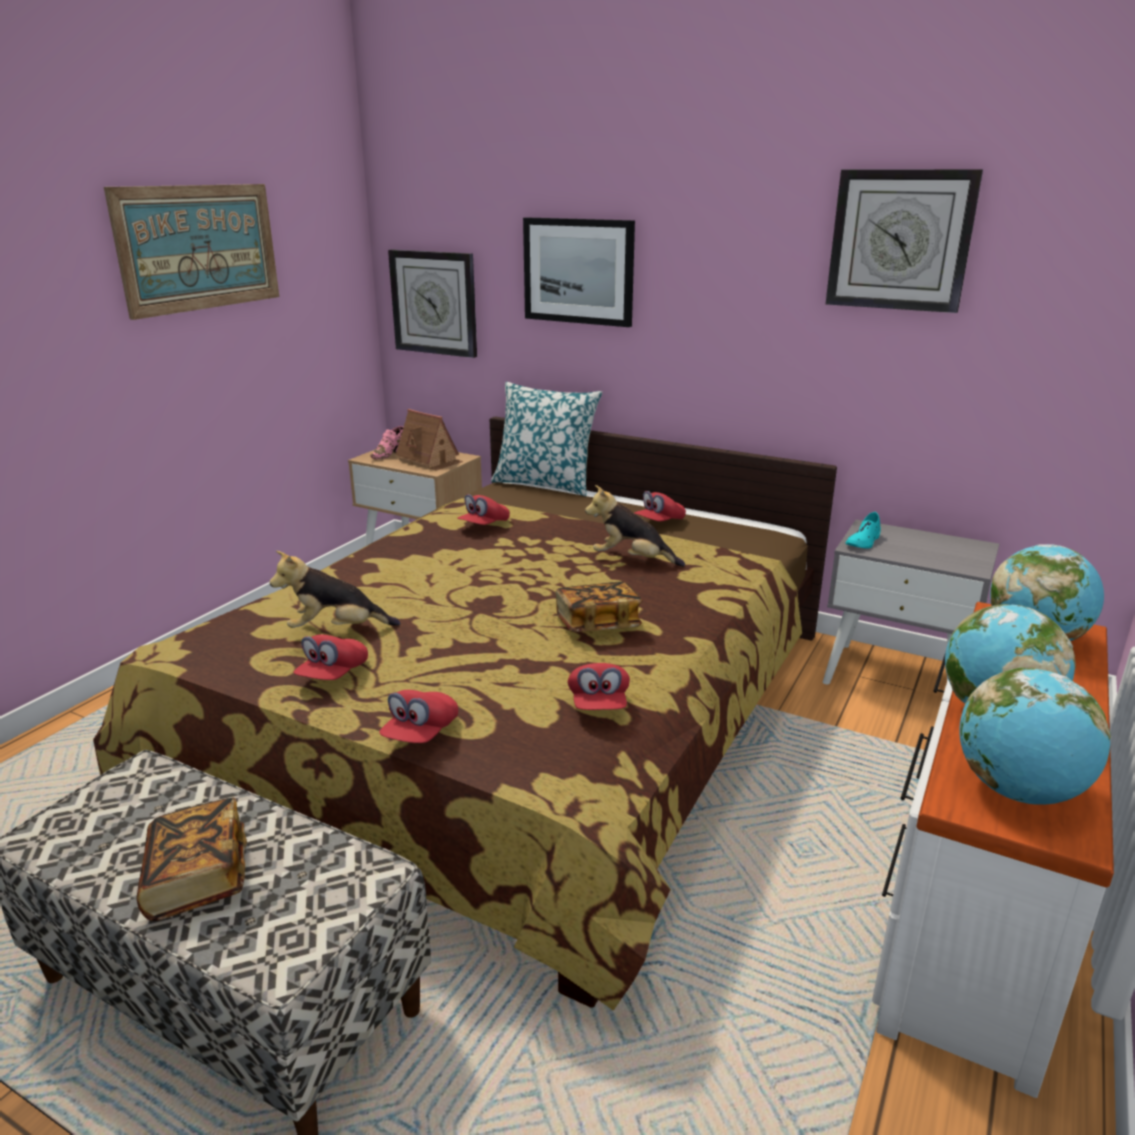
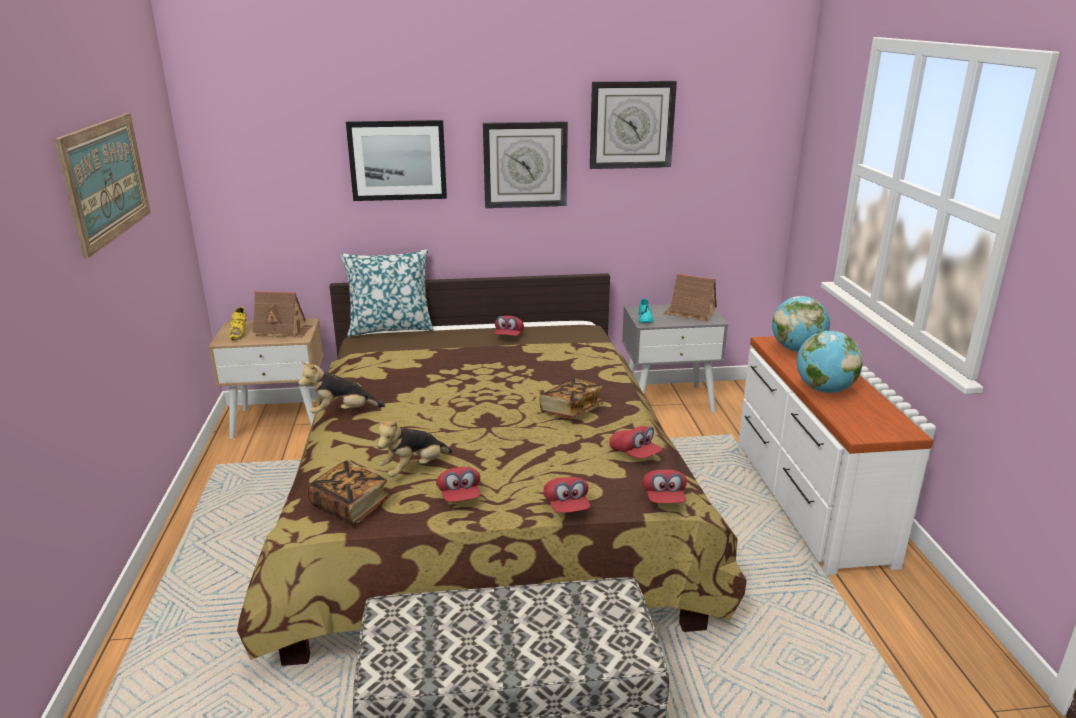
camera: 35 degrees left, 0 degrees up
book [136,798,247,921] -> book moved to [308,460,390,525]
pink shoe [370,426,404,459] -> yellow shoe [229,307,247,340]
wall clock [388,250,477,358] -> wall clock moved to [483,121,568,208]
red cap [457,494,510,525] -> red cap moved to [642,470,687,503]
plush toy [585,485,685,567] -> plush toy moved to [298,361,385,413]
globe [959,668,1111,805] -> none
none -> toy house [663,273,717,321]

